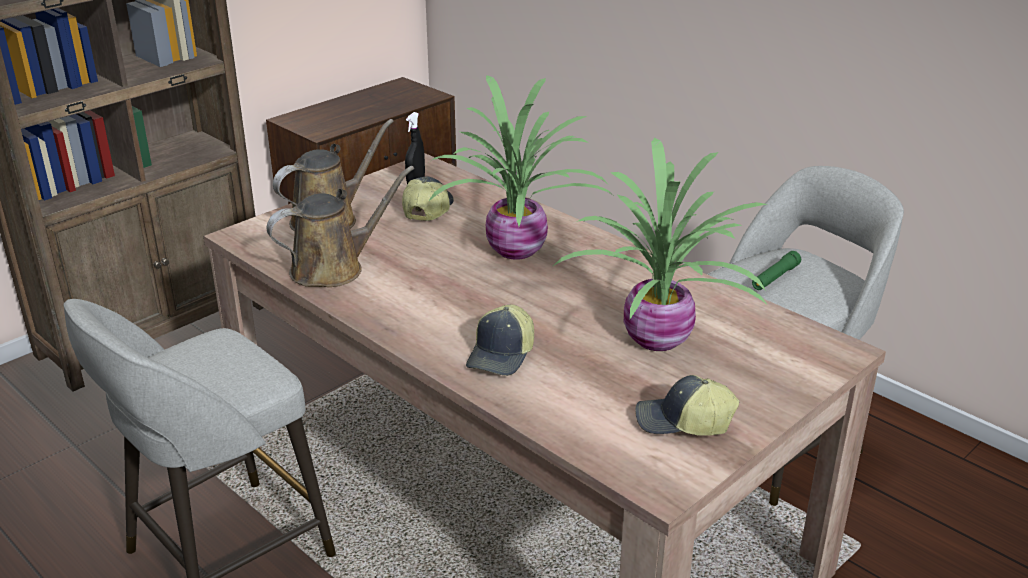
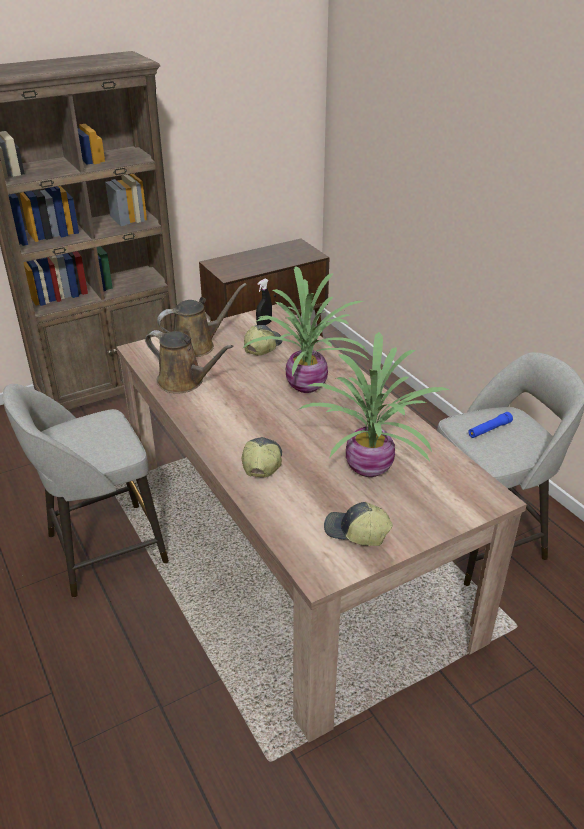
camera: 15 degrees right, 5 degrees up
brown watering can [267,166,414,287] -> brown watering can turned 45 degrees clockwise [145,330,233,394]
cap [466,305,534,376] -> cap turned 150 degrees clockwise [242,437,282,477]
green flashlight [752,251,801,290] -> blue flashlight [469,412,513,438]

